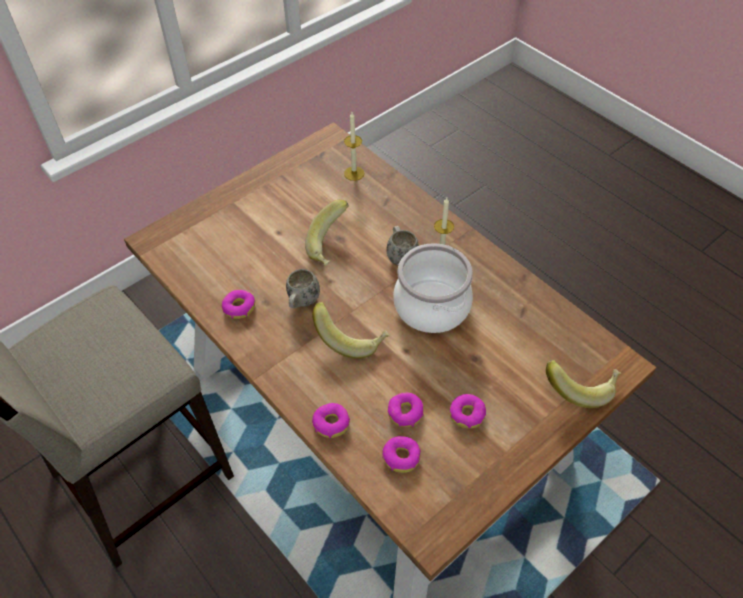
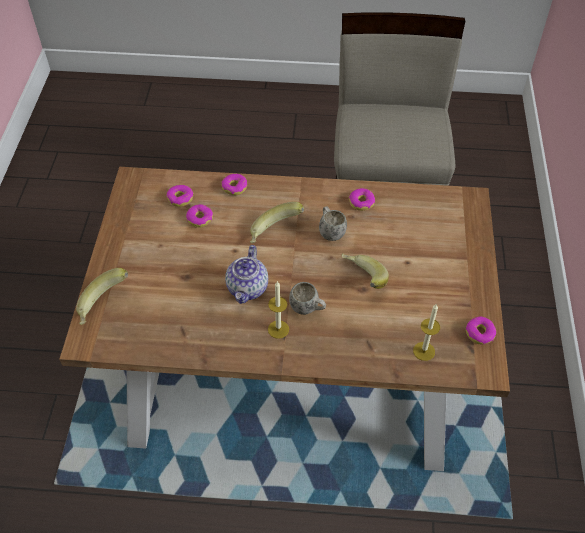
camera: 135 degrees right, 0 degrees up
cooking pot [393,243,473,333] -> teapot [225,245,268,304]
donut [450,394,486,429] -> donut moved to [466,317,496,345]

